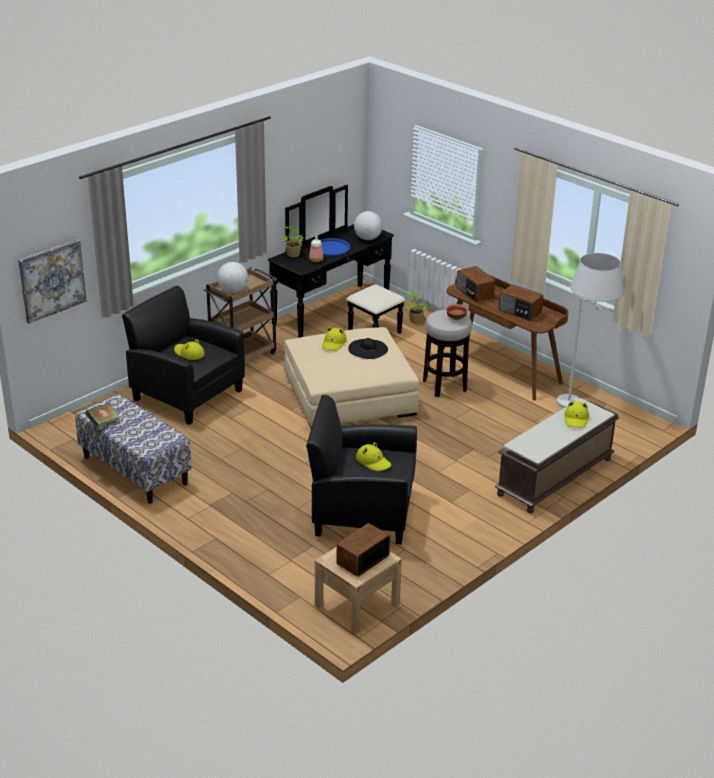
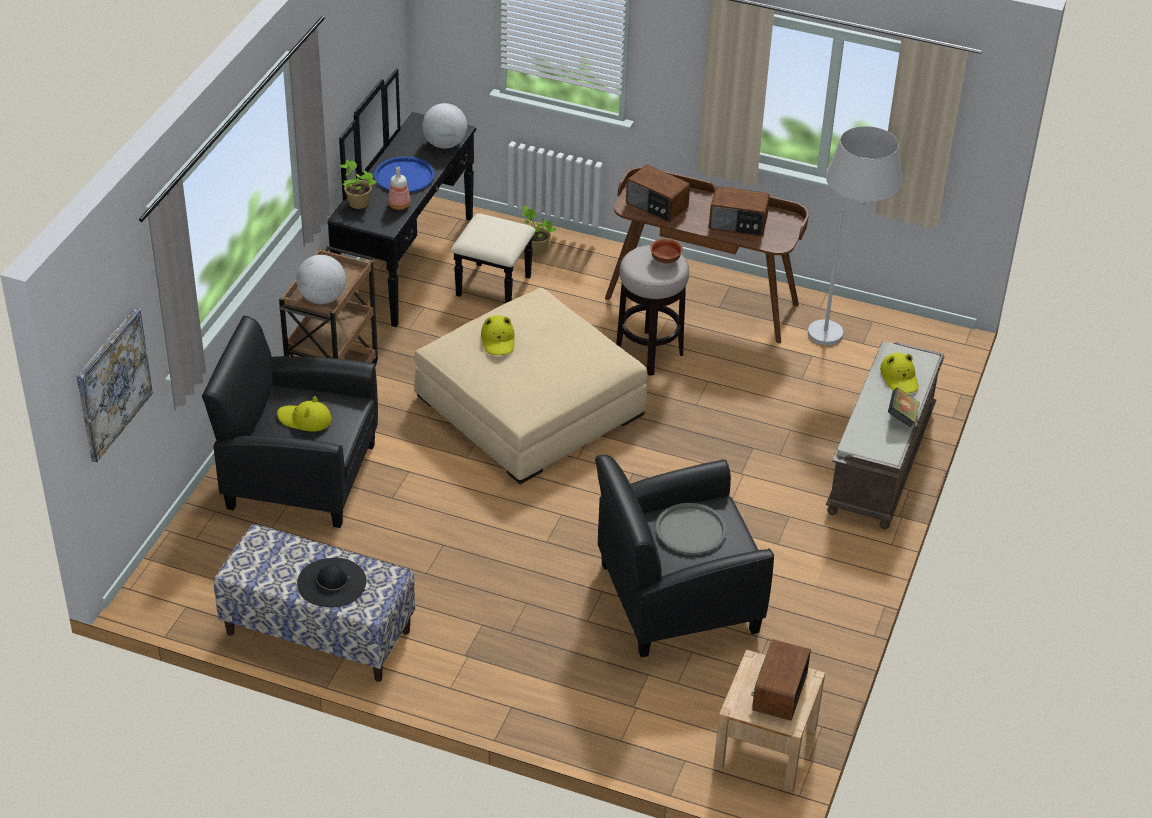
camera: 25 degrees left, 10 degrees up
book [85,403,120,428] -> book moved to [888,387,920,428]
black hat [348,338,388,359] -> black hat moved to [297,558,366,607]
yellow hat [356,442,391,471] -> grey tray [656,503,727,554]

